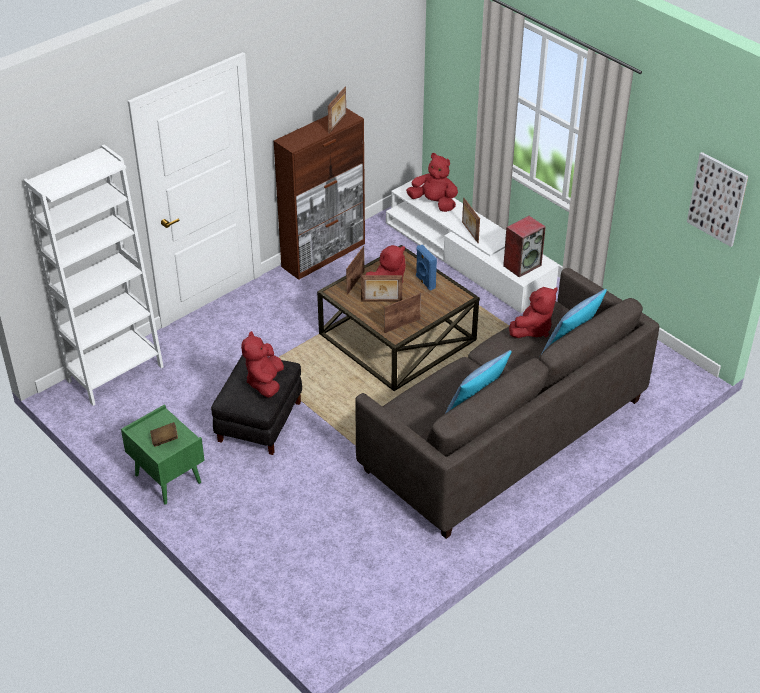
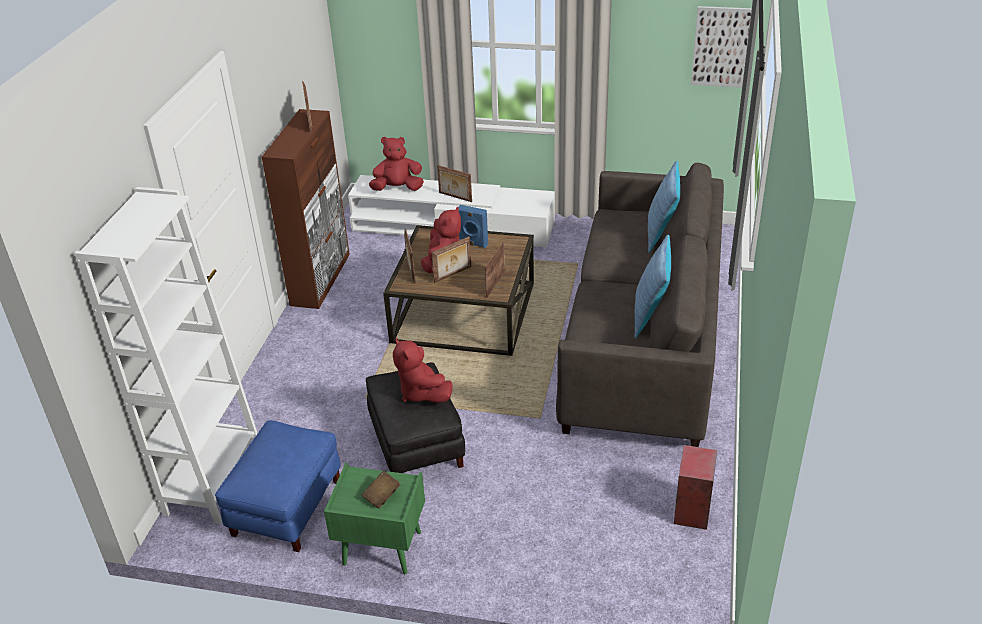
camera: 35 degrees left, 5 degrees down
speaker [503,216,546,277] -> speaker moved to [674,445,717,530]
red plush toy [509,287,558,338] -> none
none -> blue ottoman [215,420,341,552]

